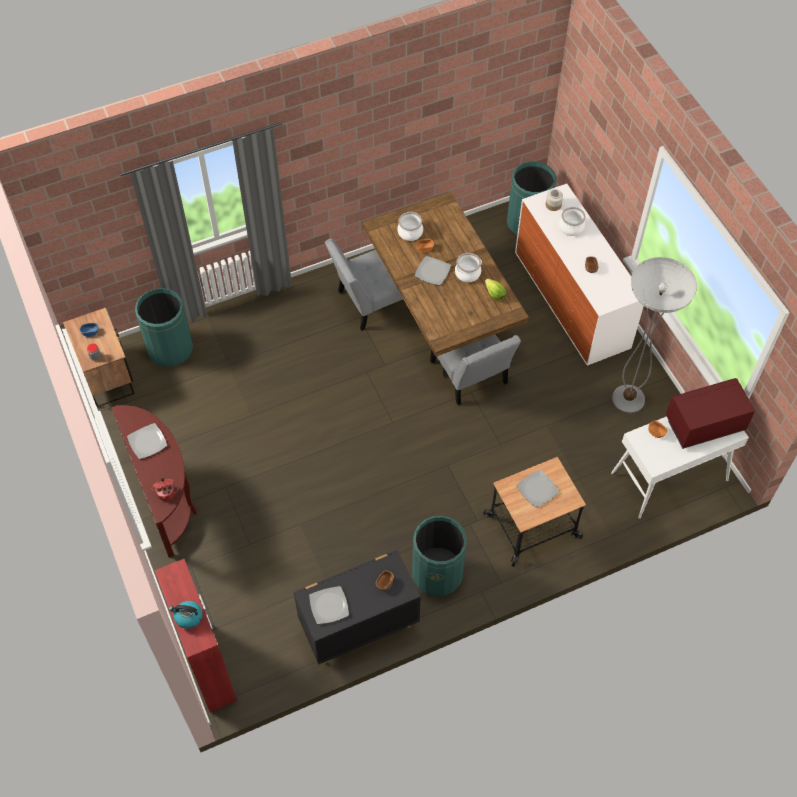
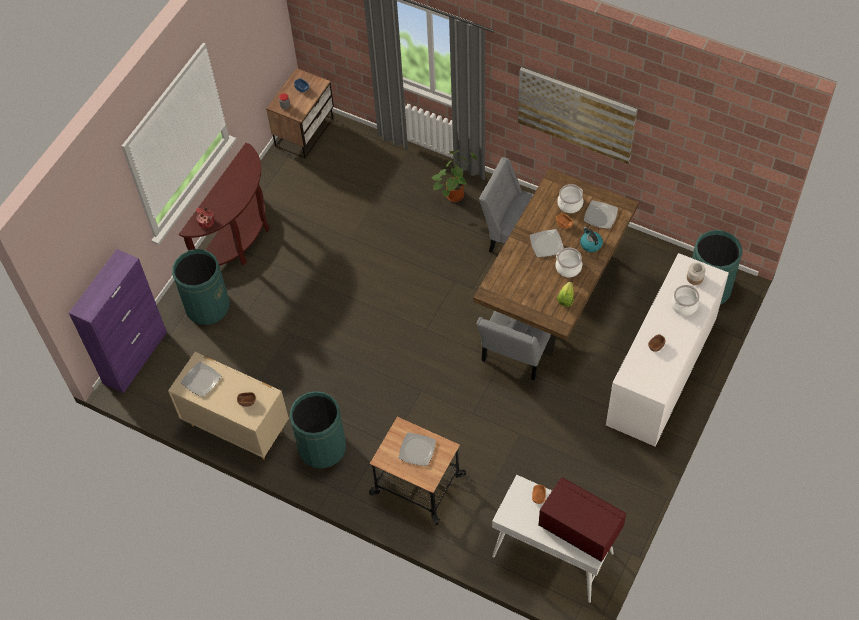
camera: 55 degrees right, 0 degrees up
plate [127,423,167,459] -> plate moved to [584,200,618,229]
green trash can [135,288,193,367] -> green trash can moved to [172,249,230,325]
red cabinet [155,559,237,712] -> purple cabinet [69,249,167,393]
kettle [169,601,203,629] -> kettle moved to [580,227,603,252]
black dresser [294,550,421,665] -> beige dresser [168,352,289,460]
floor lamp [612,257,697,413] -> none
none -> potted plant [432,150,477,202]
none -> picture [518,67,637,164]

